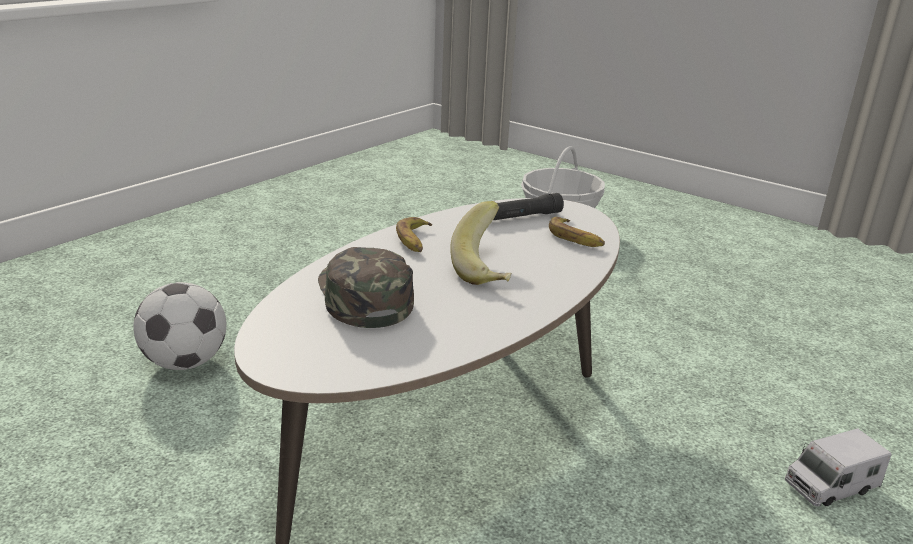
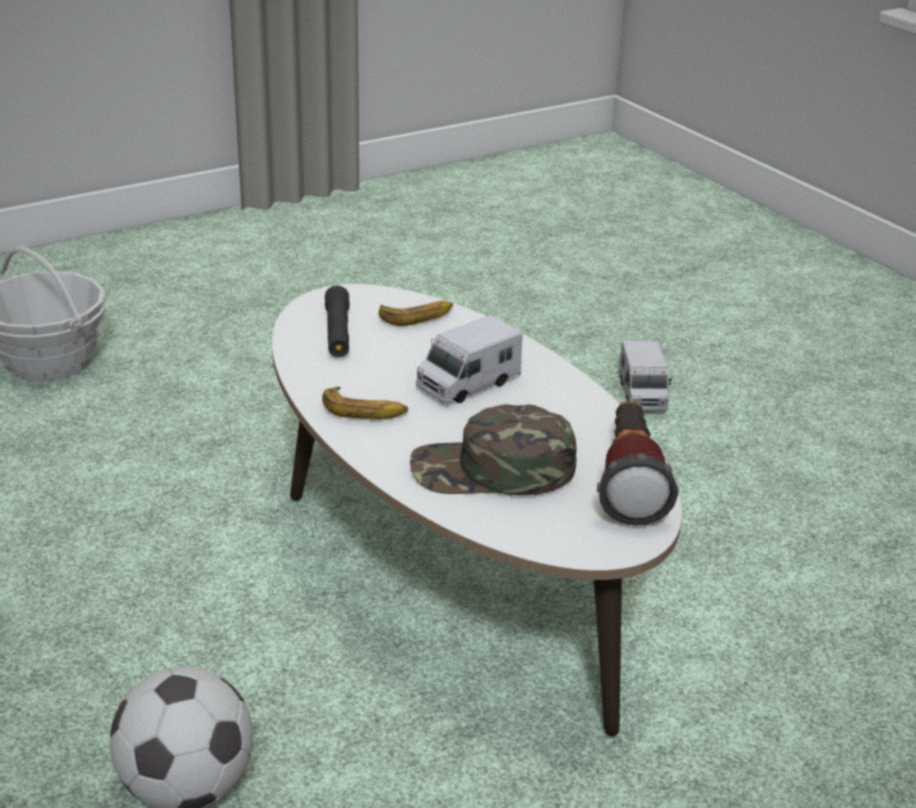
camera: 70 degrees left, 5 degrees up
banana [450,201,511,285] -> toy truck [416,315,523,404]
none -> flashlight [597,401,679,526]

